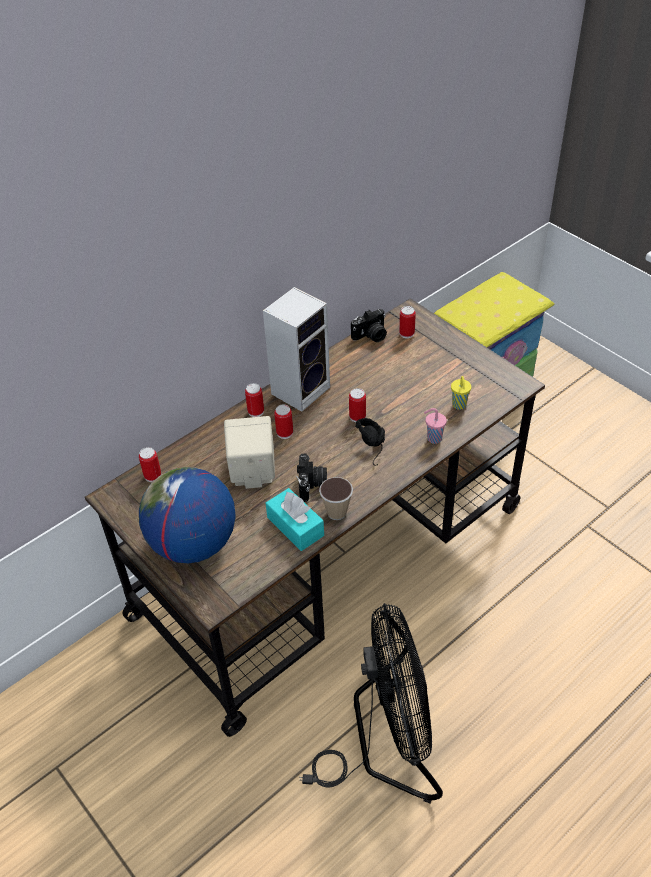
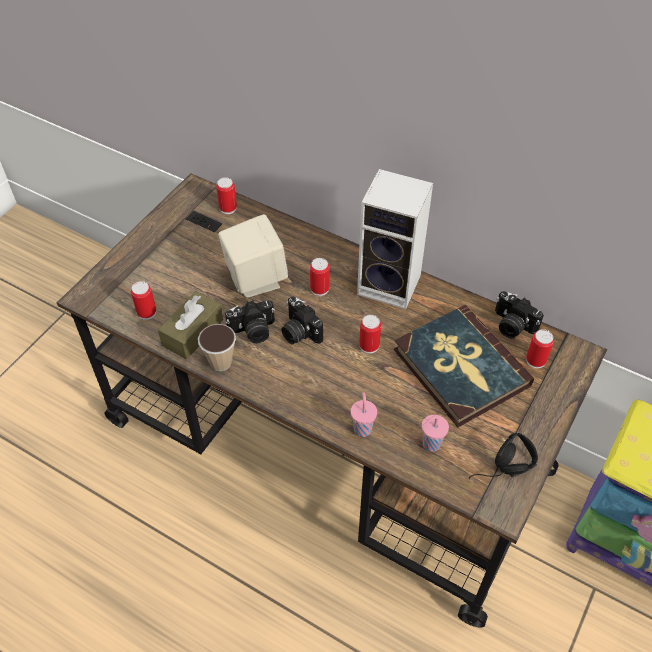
camera: 70 degrees right, 5 degrees up
globe [139,467,236,563] -> none
can [245,383,264,417] -> can moved to [131,281,156,320]
turquoise tissue box [266,488,324,551] -> brown tissue box [158,291,223,359]
black fan [299,603,443,803] -> none
black headphones [355,418,385,466] -> black headphones moved to [469,433,538,479]
yellow cup [451,376,471,410] -> pink cup [422,415,449,452]
none -> camera [281,297,323,344]
none -> book [394,305,534,427]

